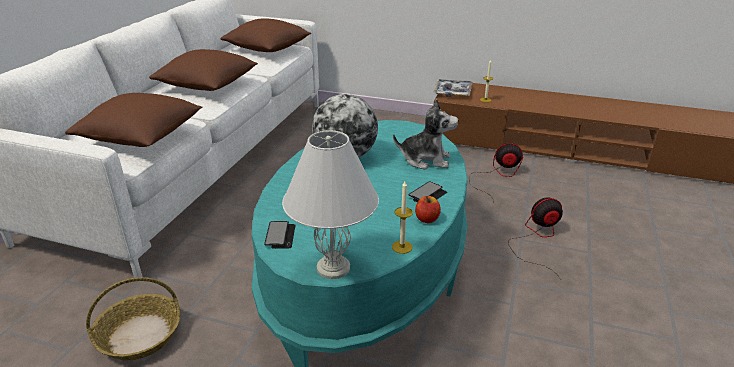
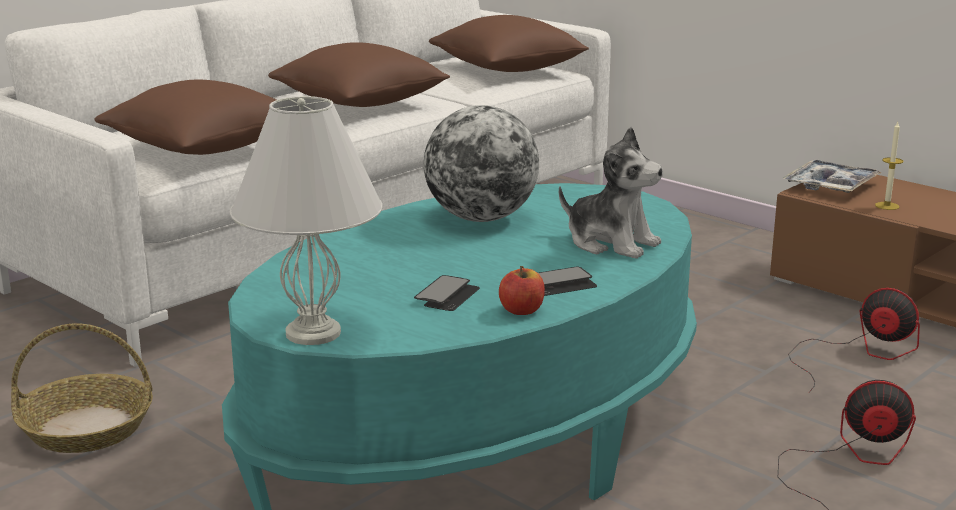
camera: 25 degrees right, 10 degrees down
phone [264,221,296,249] -> phone moved to [414,275,480,311]
candle [392,181,413,254] -> none

